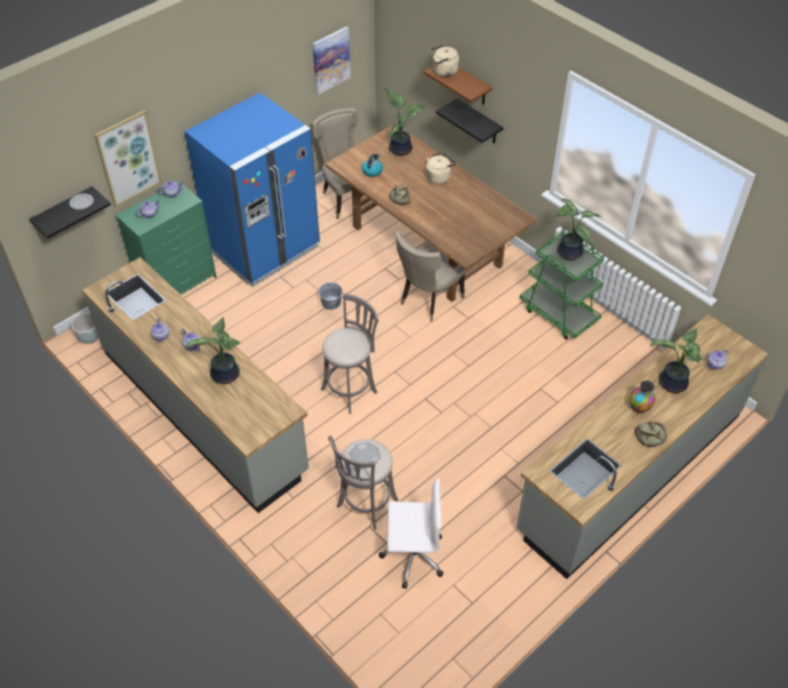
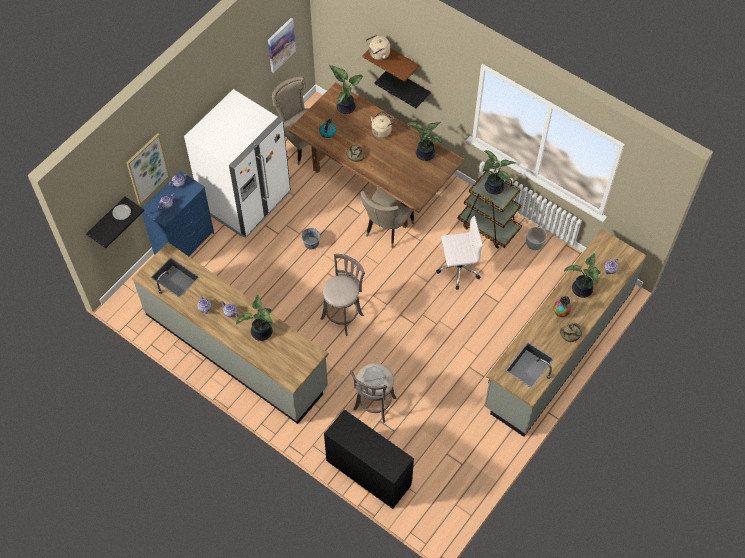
camera: 10 degrees left, 10 degrees up
grey planter [71,313,99,344] -> grey planter moved to [526,227,547,250]
green dresser [116,181,217,295] -> blue dresser [142,171,214,256]
blue fridge [184,93,320,287] -> white fridge [184,89,291,238]
white office chair [379,478,444,589] -> white office chair moved to [436,216,483,290]
green cart [520,231,604,340] -> brown cart [458,170,522,249]
none -> black desk [324,409,414,509]
none -> potted plant [407,122,442,161]

